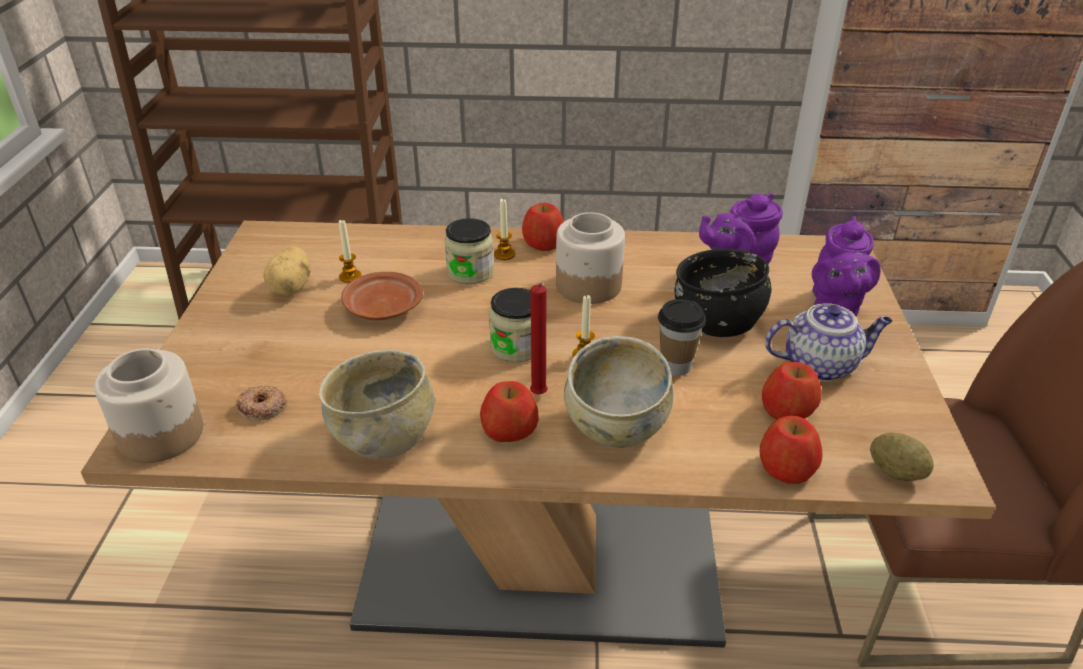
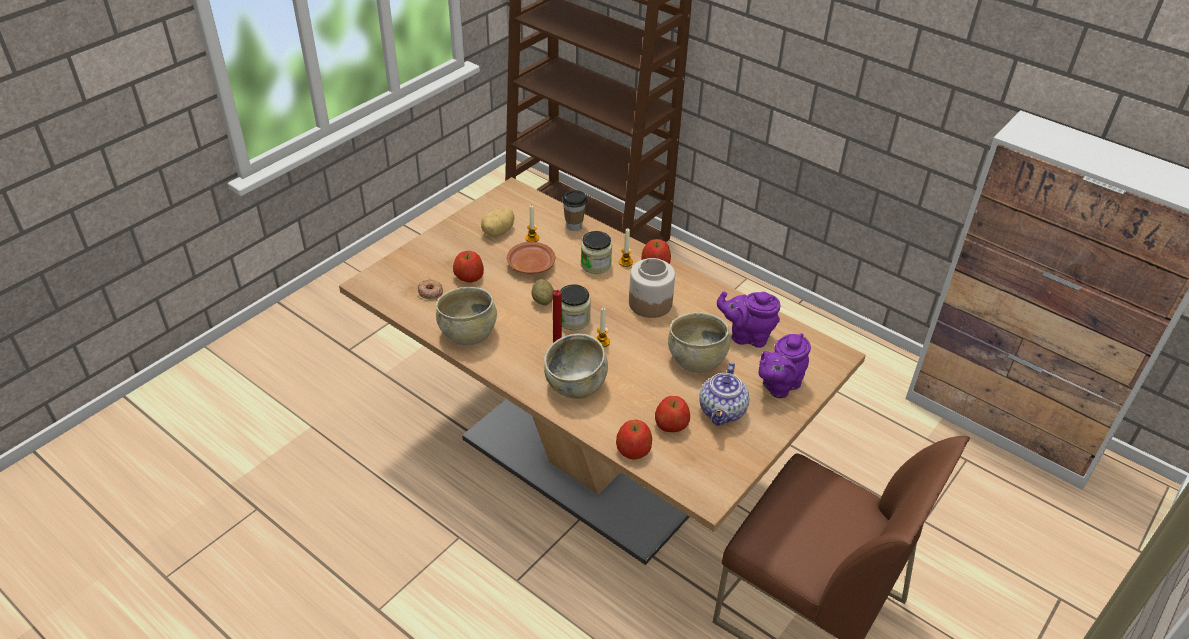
camera: 35 degrees right, 5 degrees up
jar [94,349,203,463] -> none
apple [480,381,539,442] -> apple moved to [453,251,484,282]
cup [658,299,706,376] -> cup moved to [562,190,587,231]
black bowl [674,249,771,337] -> beige bowl [668,312,730,373]
teapot [765,303,893,381] -> teapot turned 75 degrees clockwise [699,362,749,426]
potato [870,433,934,481] -> potato moved to [532,279,554,306]

